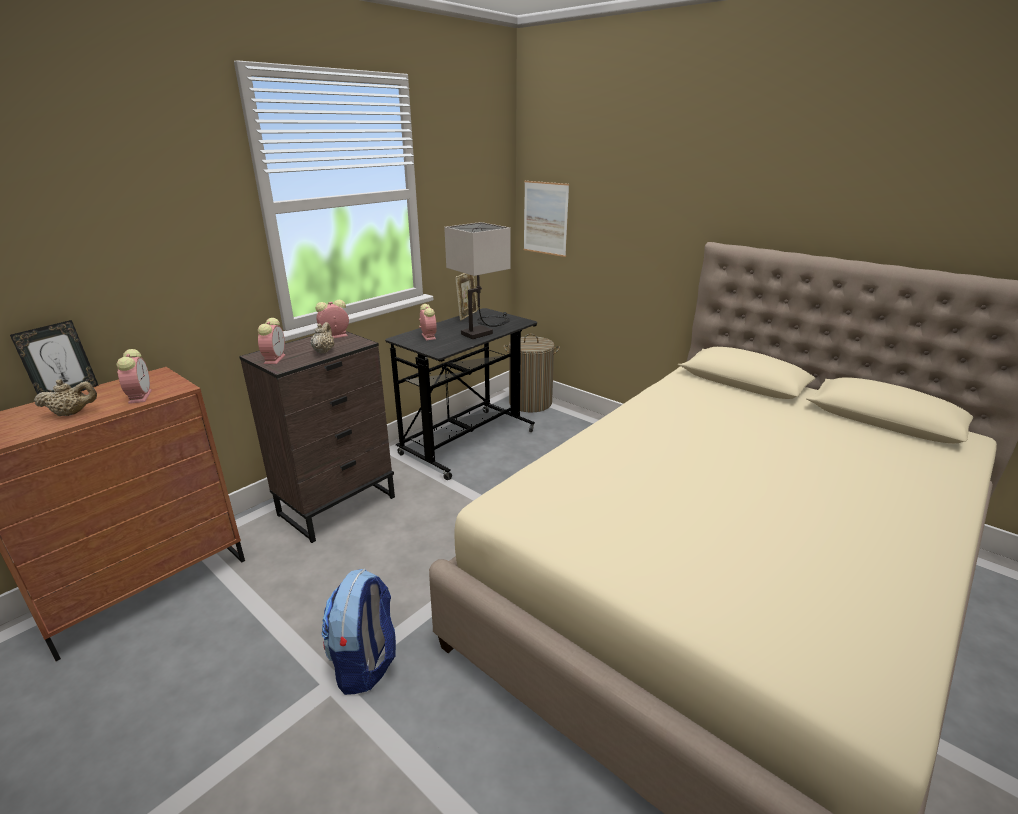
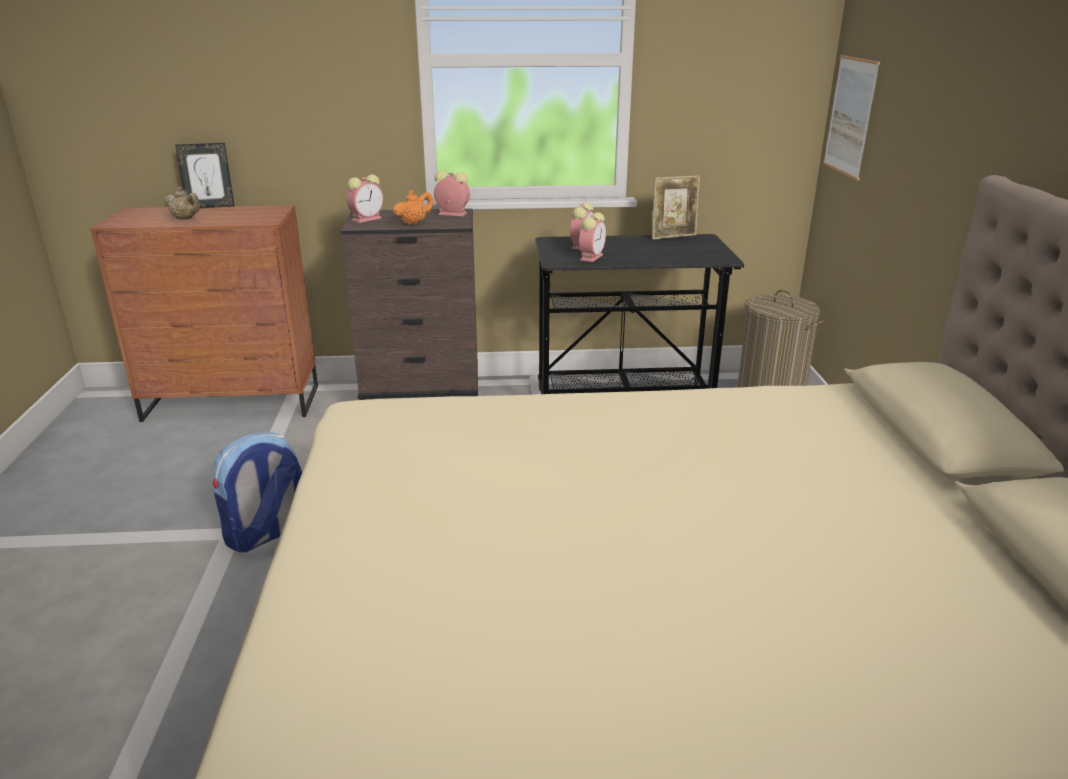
camera: 45 degrees right, 0 degrees up
alarm clock [116,349,152,404] -> alarm clock moved to [579,212,606,262]
beige teapot [310,322,335,354] -> orange teapot [393,190,434,225]
table lamp [444,222,510,339] -> none

